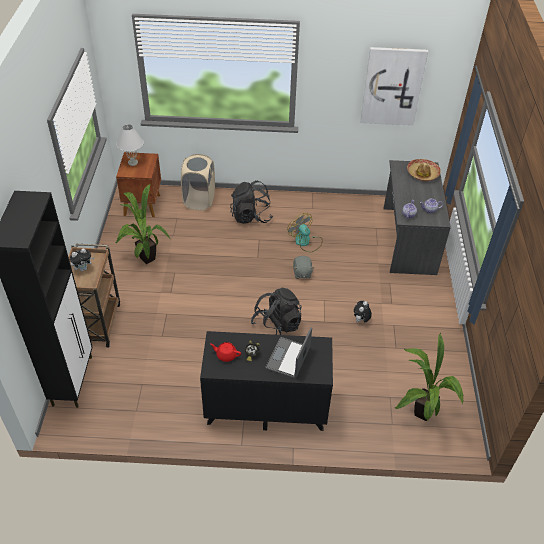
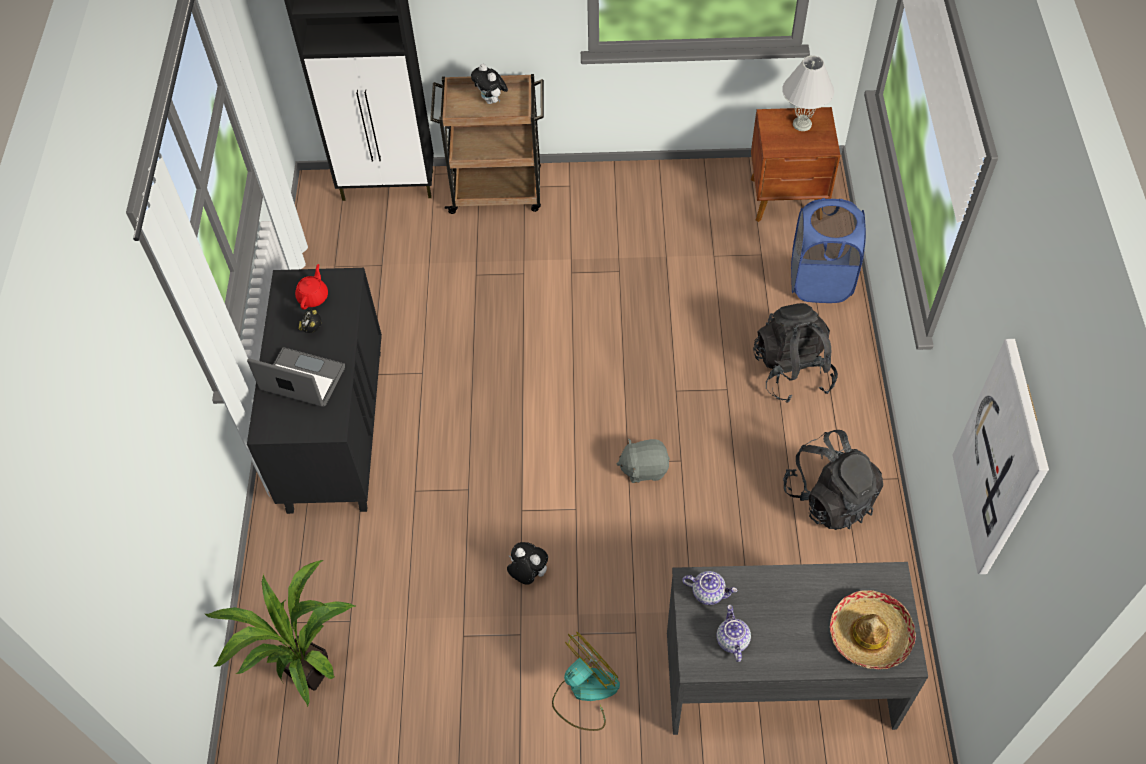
camera: 90 degrees right, 10 degrees up
potted plant [115,184,170,264] -> none
beige laundry basket [181,154,215,211] -> blue laundry basket [791,198,866,303]
black backpack [251,288,301,335] -> black backpack moved to [783,430,883,530]
fan [287,213,323,252] -> fan moved to [552,631,620,731]

